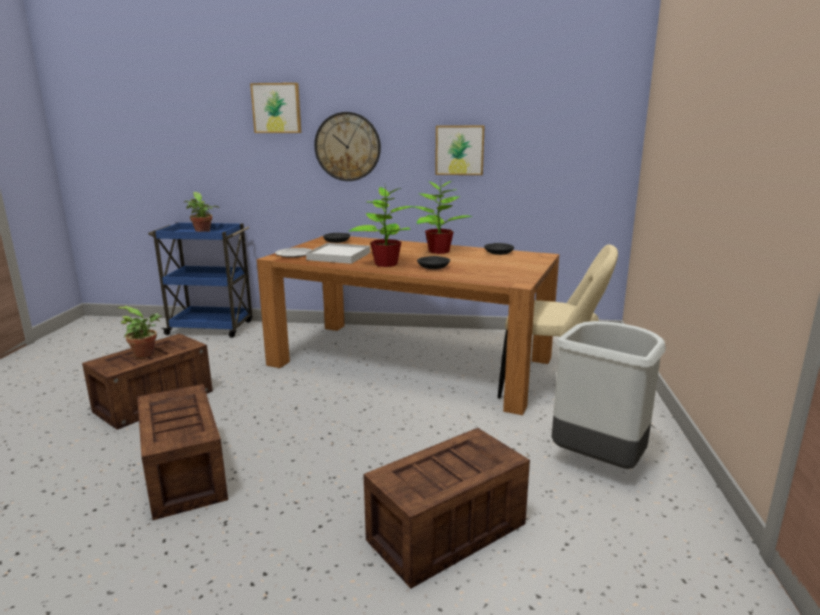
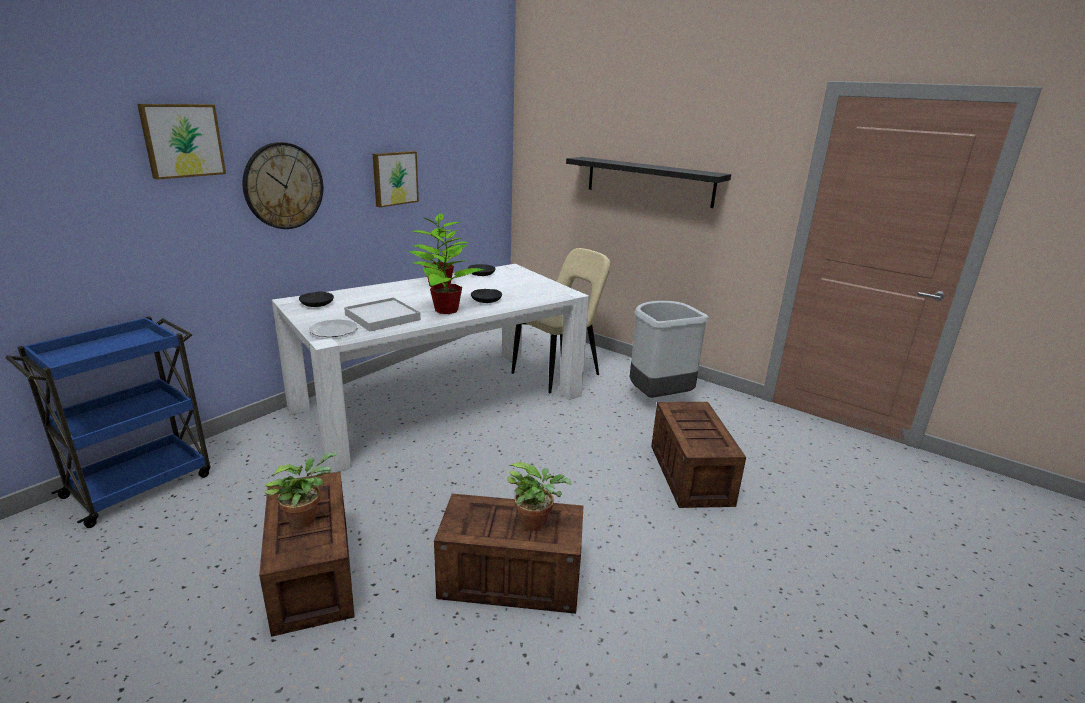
camera: 60 degrees left, 5 degrees up
potted plant [184,192,219,232] -> potted plant moved to [507,462,572,531]
brown dining table [257,236,559,415] -> white dining table [272,264,589,473]
none -> black shelf [566,157,731,208]

